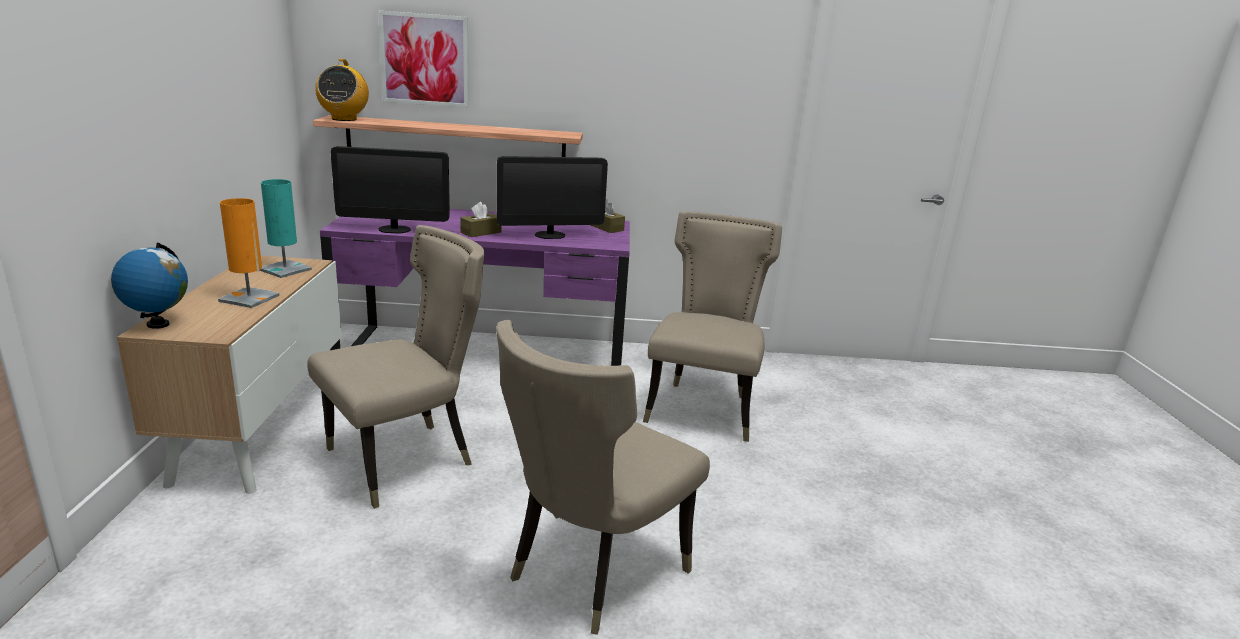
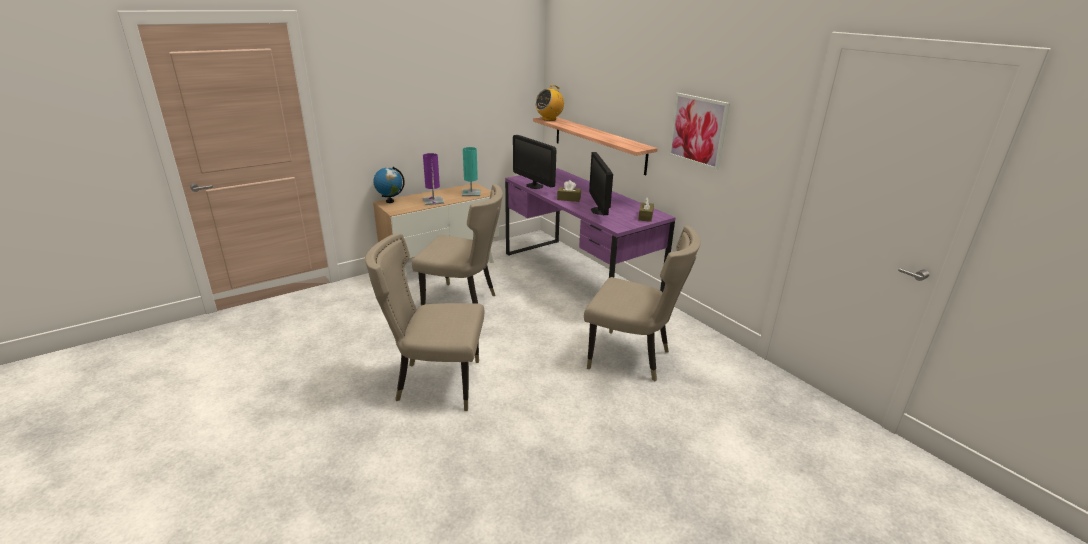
camera: 55 degrees right, 5 degrees up
orange table lamp [218,198,280,308] -> purple table lamp [423,153,445,205]
picture [378,11,469,108] -> picture moved to [668,93,730,171]
monitor [497,156,608,239] -> monitor turned 45 degrees clockwise [589,152,613,215]
beige chair [643,211,782,442] -> beige chair turned 45 degrees clockwise [584,226,701,381]

